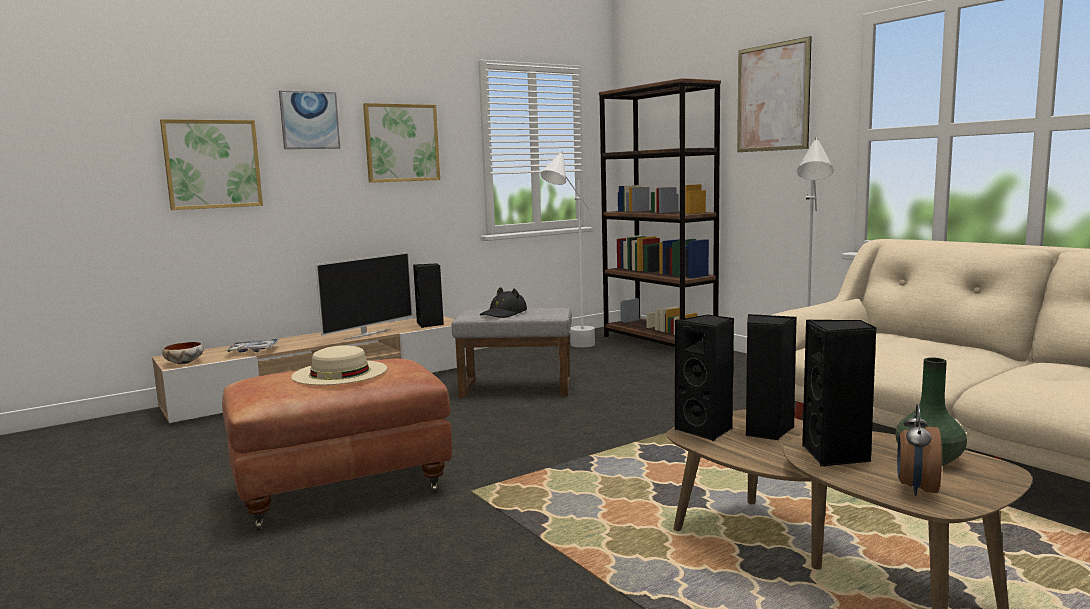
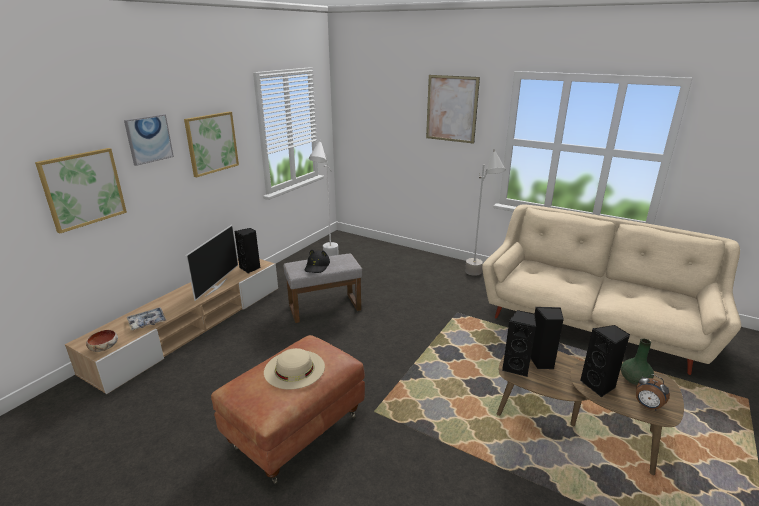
camera: 25 degrees left, 15 degrees up
brown bookcase [599,78,721,347] -> none
alarm clock [897,404,942,496] -> alarm clock turned 45 degrees counterclockwise [636,374,670,410]

